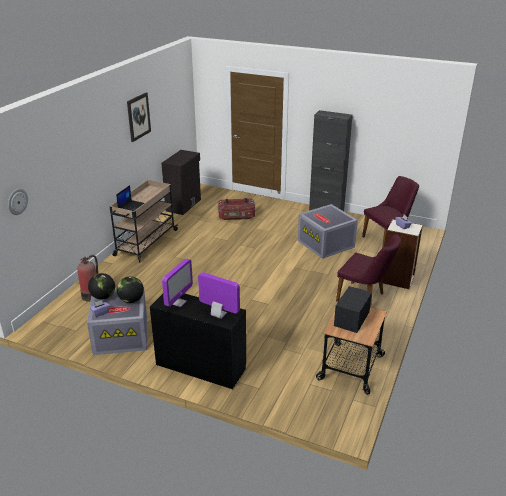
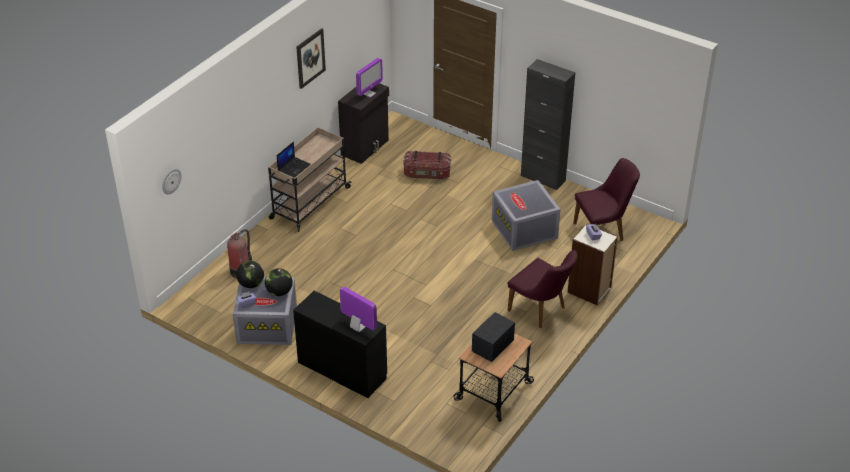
camera: 10 degrees right, 10 degrees up
monitor [162,258,193,307] -> monitor moved to [356,58,383,97]

